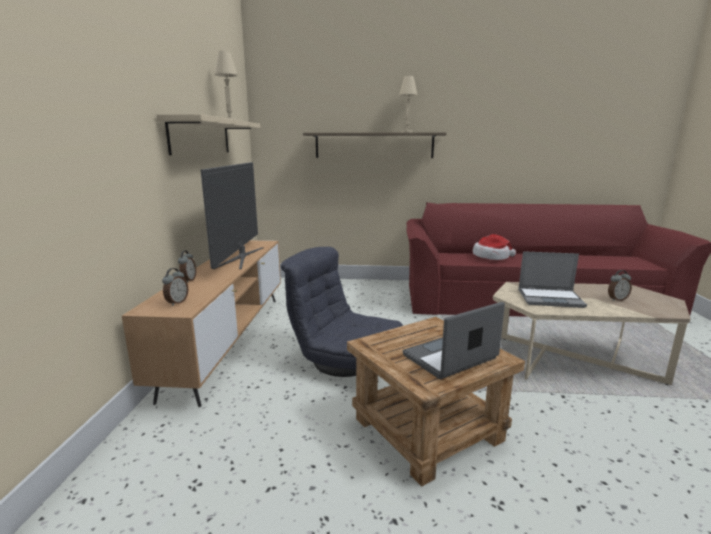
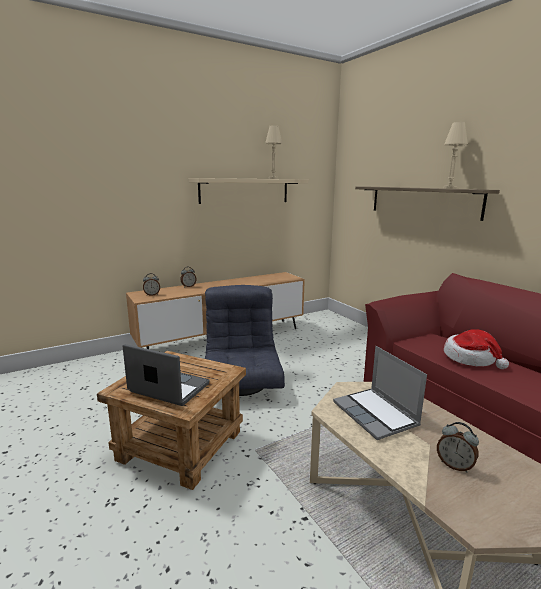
camera: 55 degrees right, 0 degrees up
television [201,162,264,269] -> none

